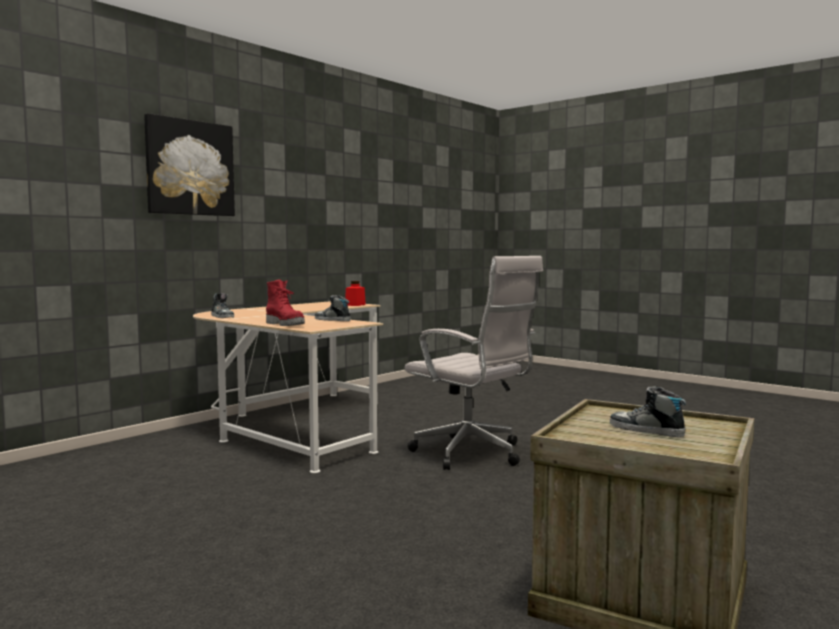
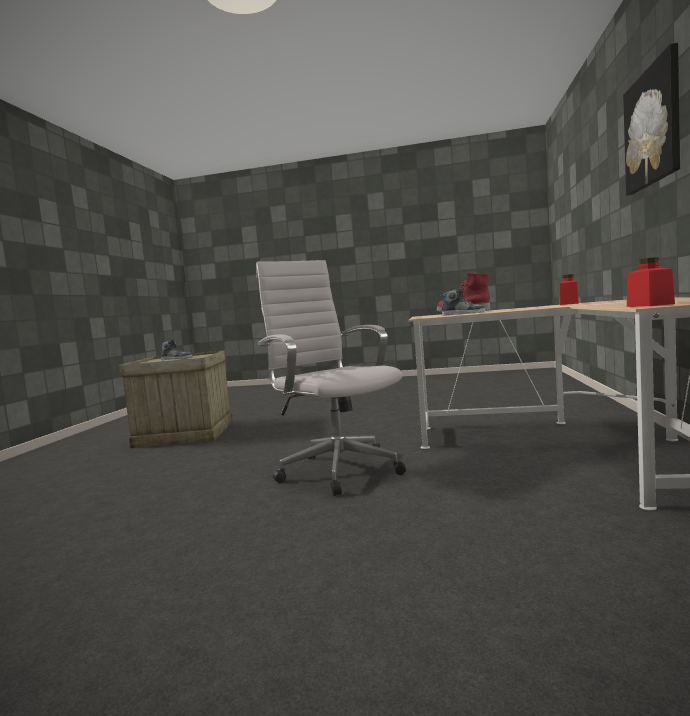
camera: 150 degrees right, 0 degrees up
shoe [211,293,234,318] -> red jar [559,274,579,305]
white office chair [405,256,543,470] -> white office chair turned 45 degrees clockwise [256,260,406,496]

